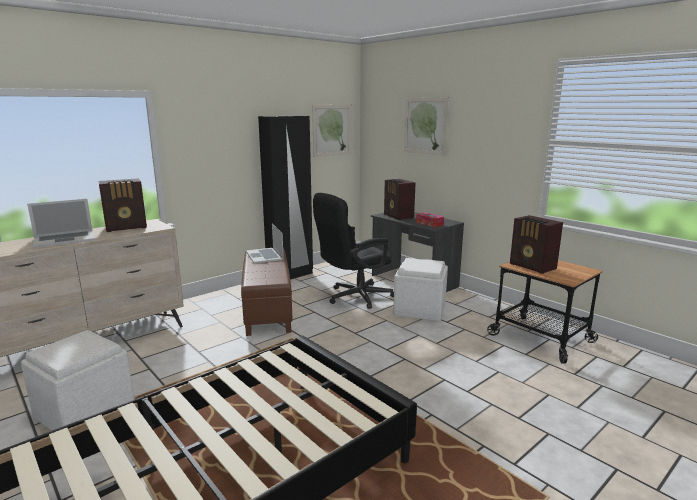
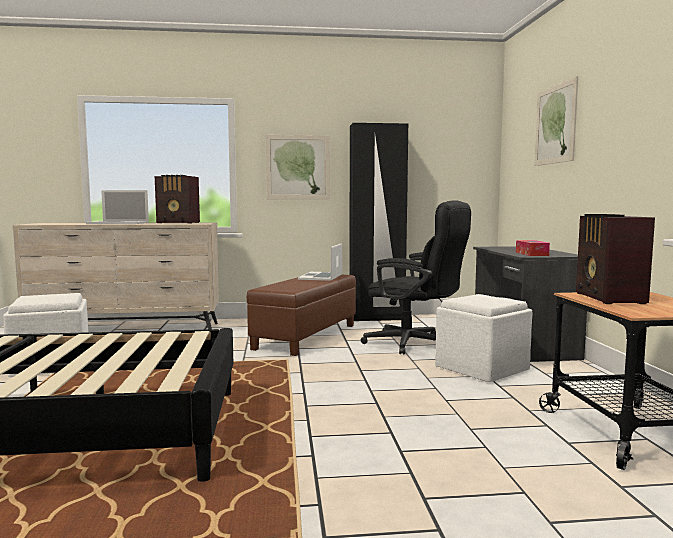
camera: 35 degrees right, 10 degrees down
picture [312,105,352,157] -> picture moved to [266,135,330,199]
black office chair [313,193,394,309] -> black office chair turned 150 degrees counterclockwise [361,200,471,355]
radio [384,179,416,220] -> none

